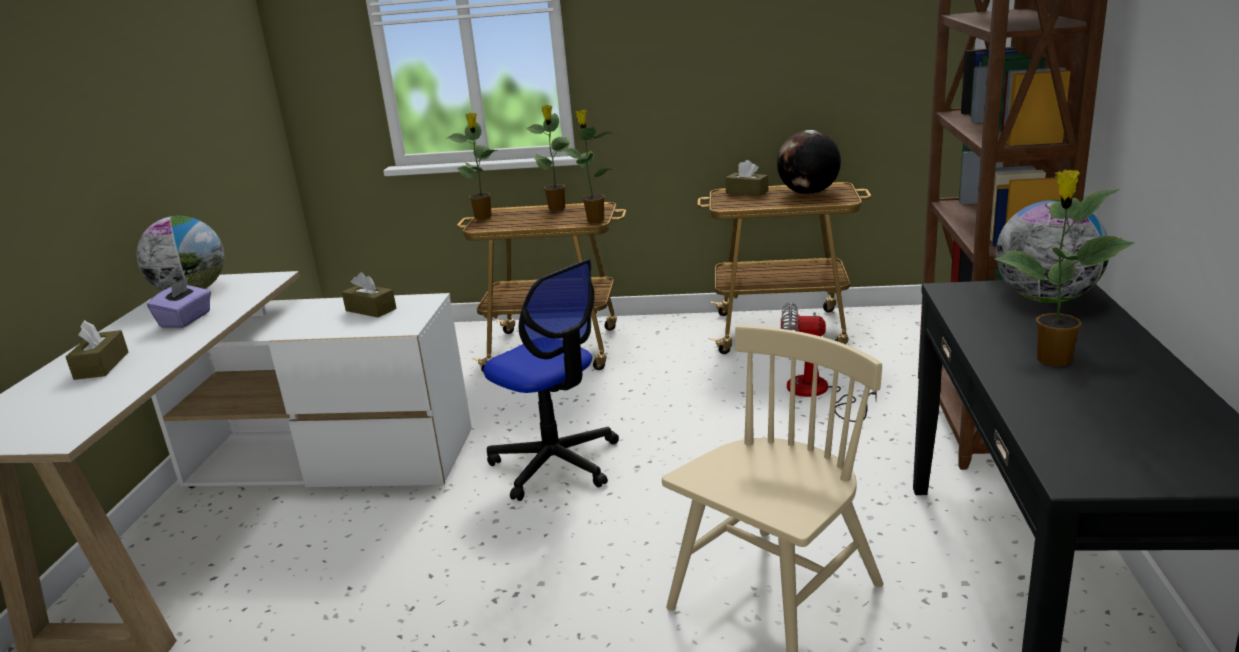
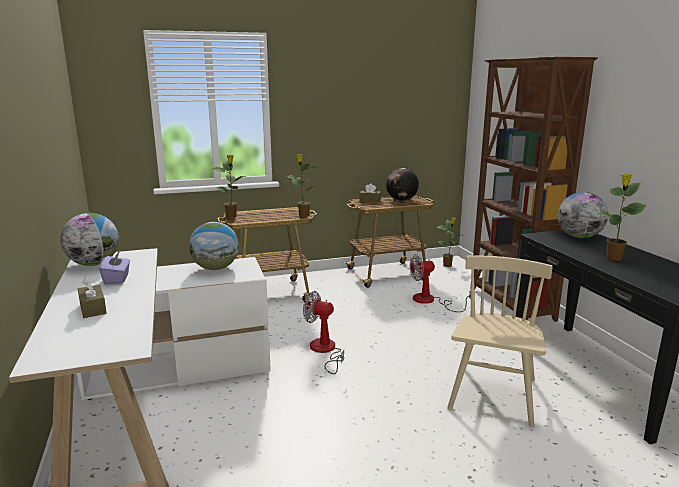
camera: 25 degrees left, 5 degrees down
brown tissue box [342,272,396,317] -> globe [189,222,239,270]
office chair [484,259,619,501] -> fan [303,291,344,374]
potted plant [526,105,570,211] -> potted plant moved to [436,217,460,267]

